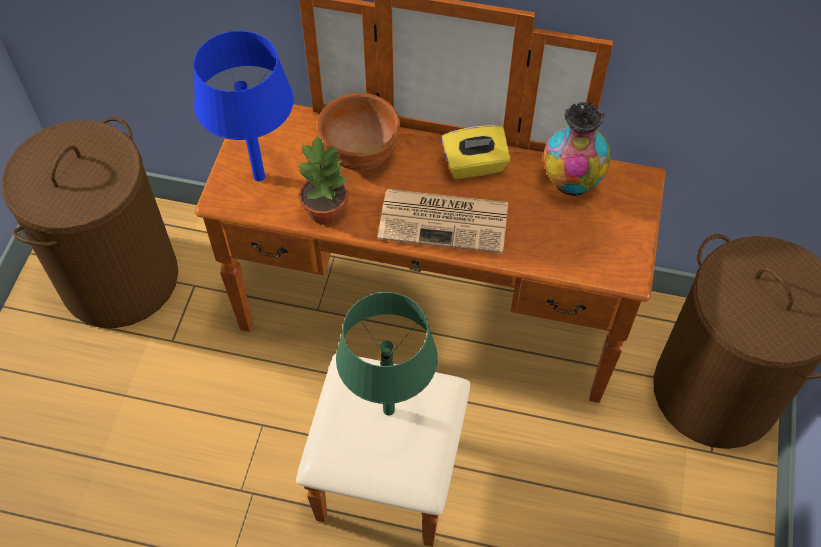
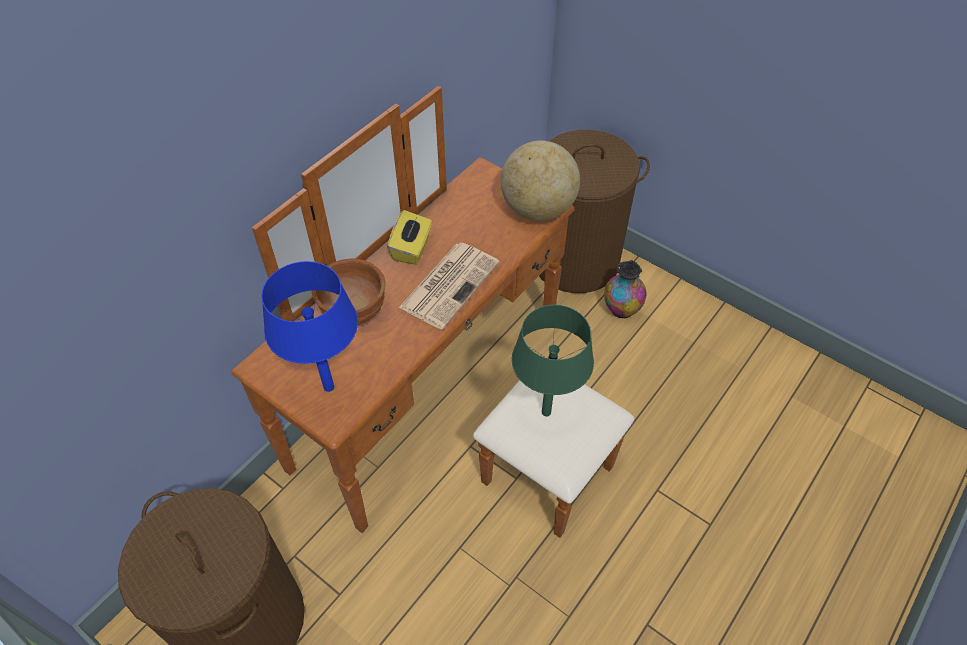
camera: 65 degrees left, 5 degrees down
potted plant [296,134,349,225] -> none
vase [543,102,610,197] -> vase moved to [604,260,646,319]
none -> globe [501,140,580,221]

